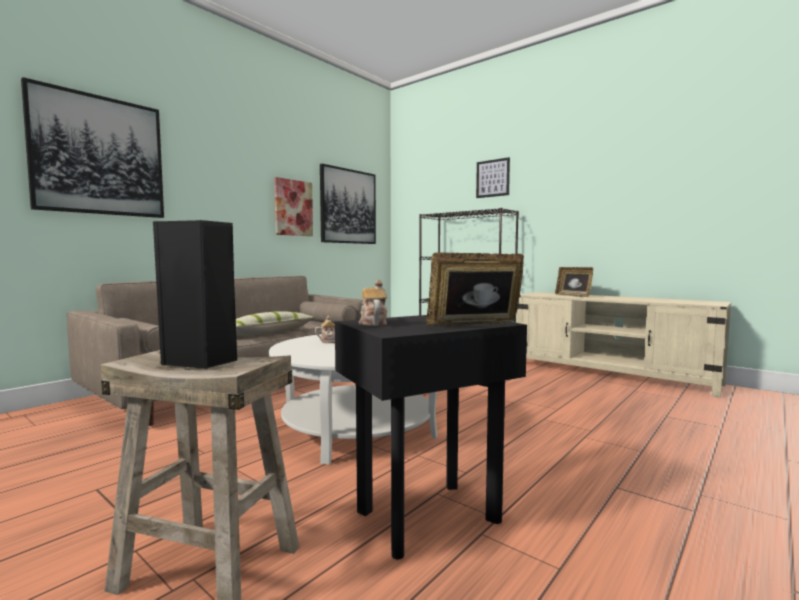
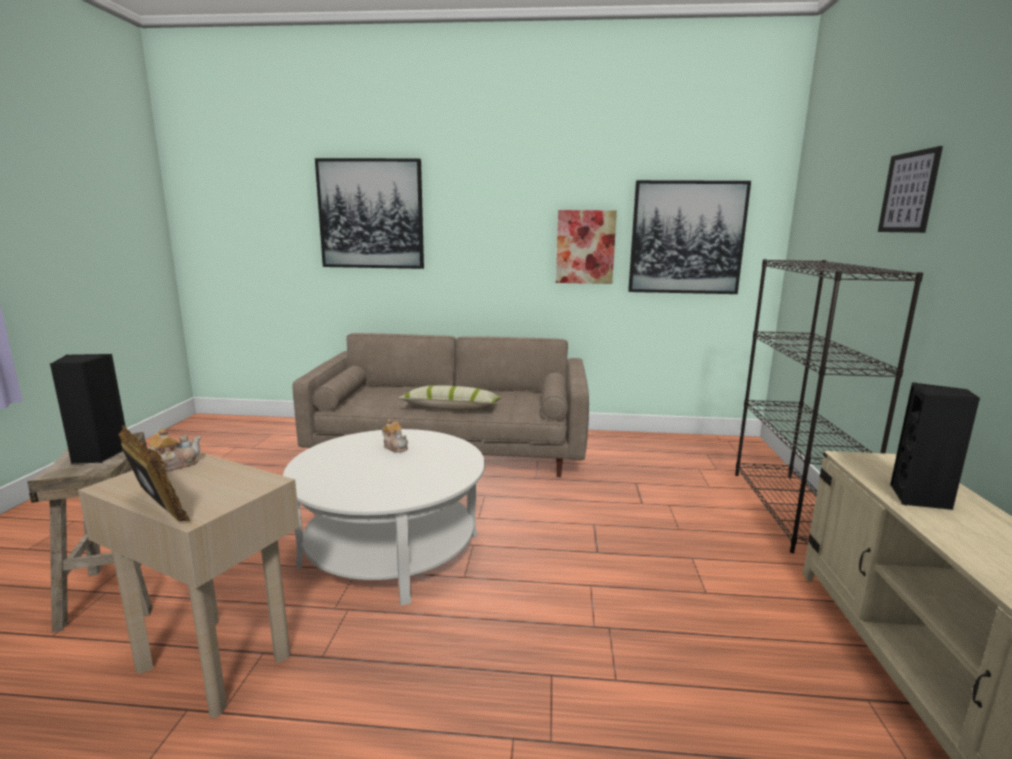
camera: 55 degrees right, 10 degrees up
black side table [335,315,527,559] -> beige side table [78,452,300,718]
picture frame [555,267,593,297] -> black speaker [890,382,980,510]

